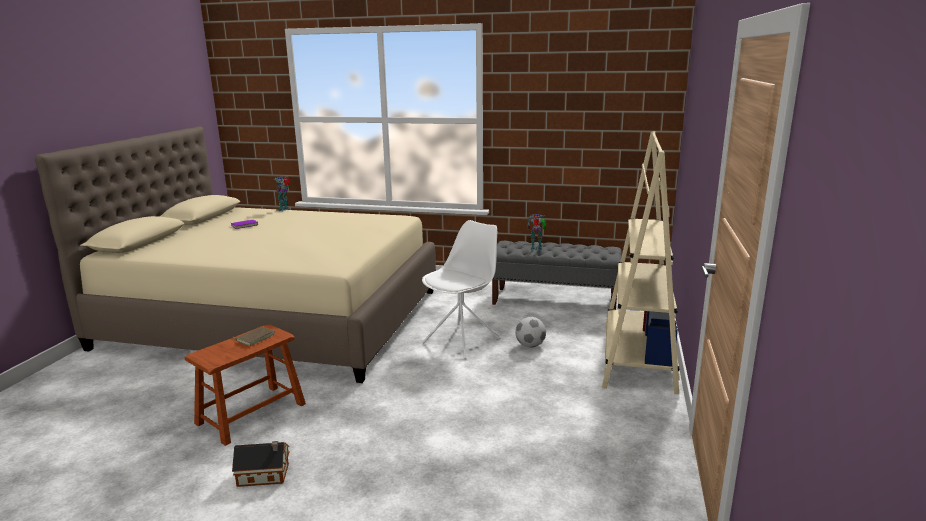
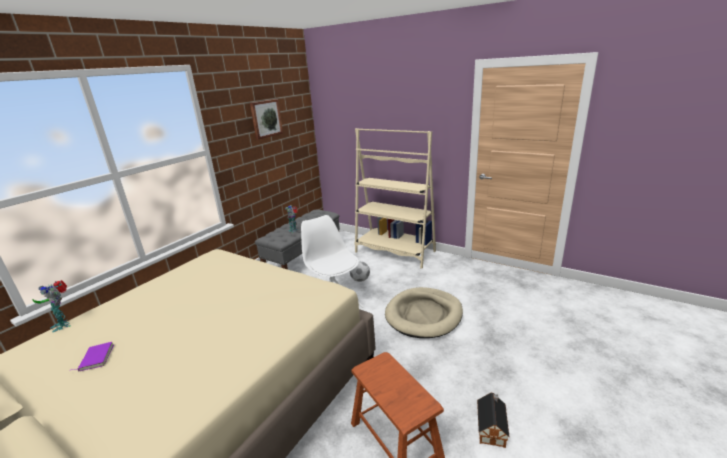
camera: 70 degrees left, 5 degrees up
brown book [232,327,275,346] -> none
none -> picture [250,99,283,140]
none -> beige dog bed [385,287,463,338]

